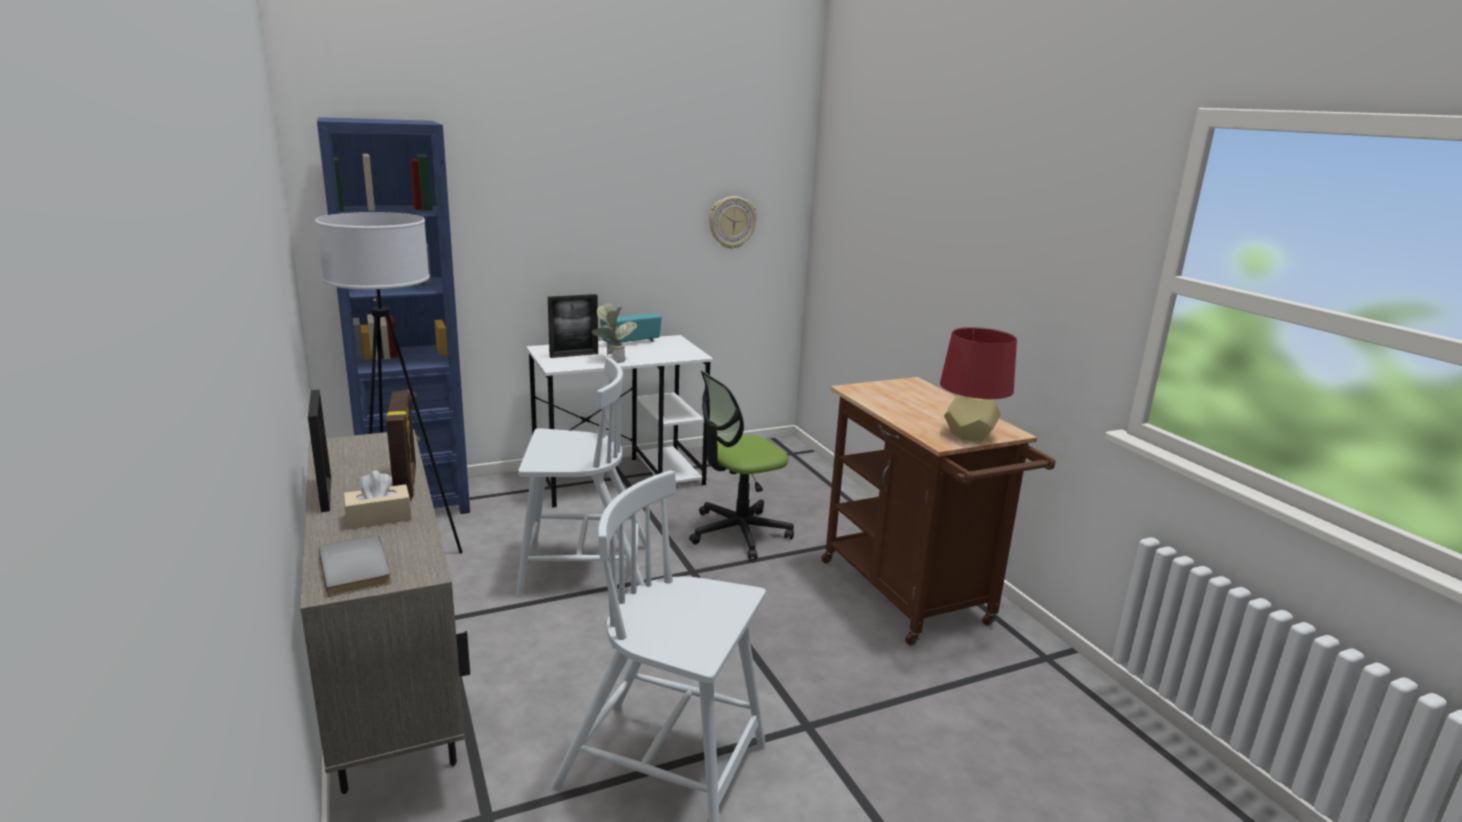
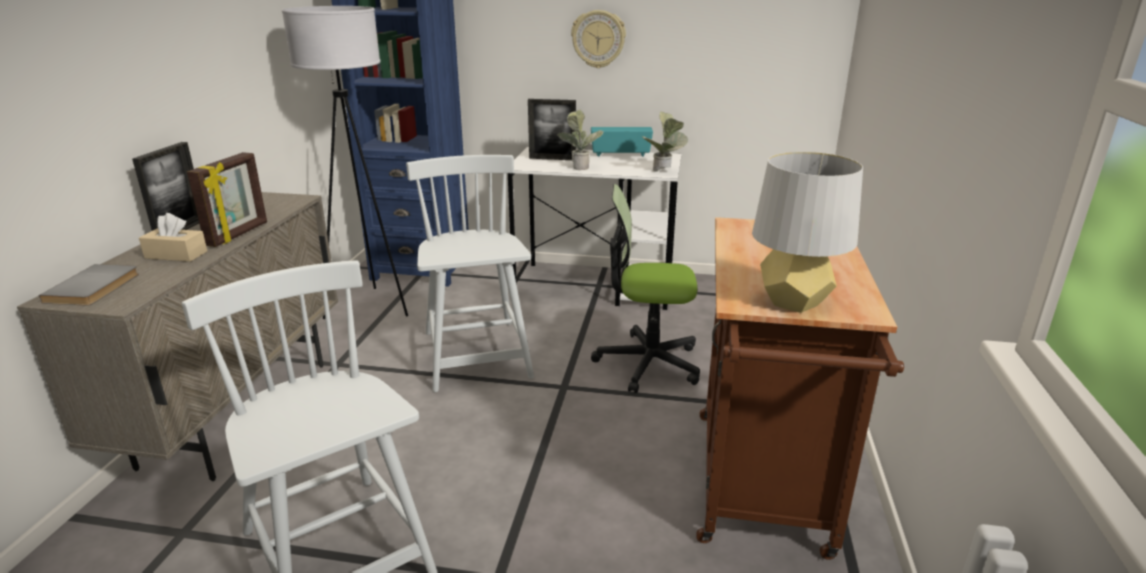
camera: 35 degrees right, 5 degrees up
white chair [516,357,646,597] -> white chair turned 135 degrees counterclockwise [406,155,534,392]
wall clock [709,196,757,249] -> wall clock moved to [571,10,626,68]
red table lamp [940,327,1017,441] -> grey table lamp [752,152,863,313]
none -> potted plant [642,112,688,172]

